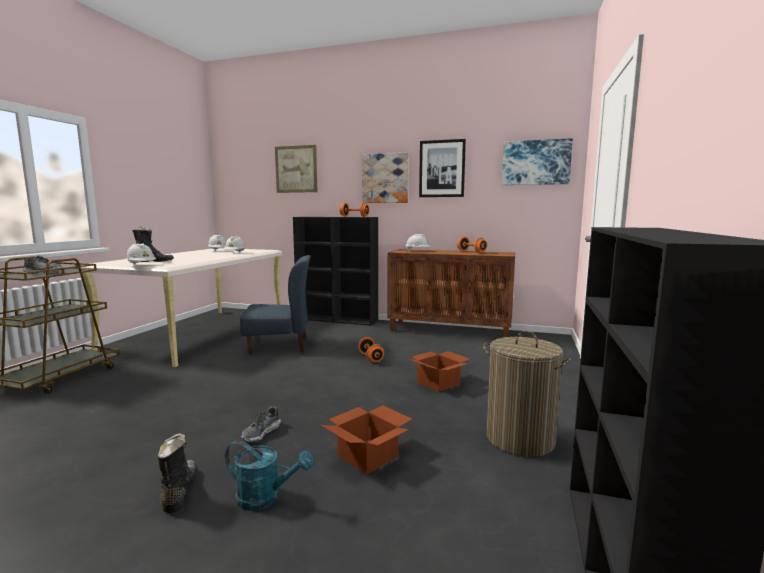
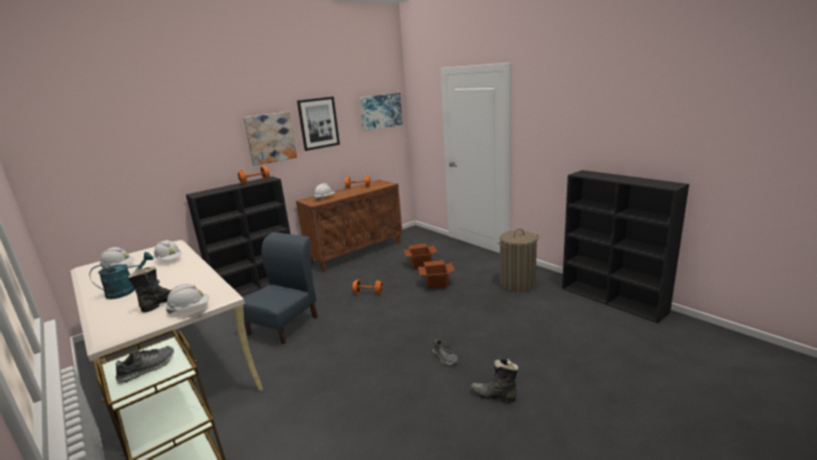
camera: 55 degrees left, 10 degrees up
turquoise watering can [225,441,314,511] -> turquoise watering can moved to [89,252,154,299]
picture [275,145,318,193] -> none
cardboard box [321,405,412,475] -> cardboard box moved to [404,243,437,269]

